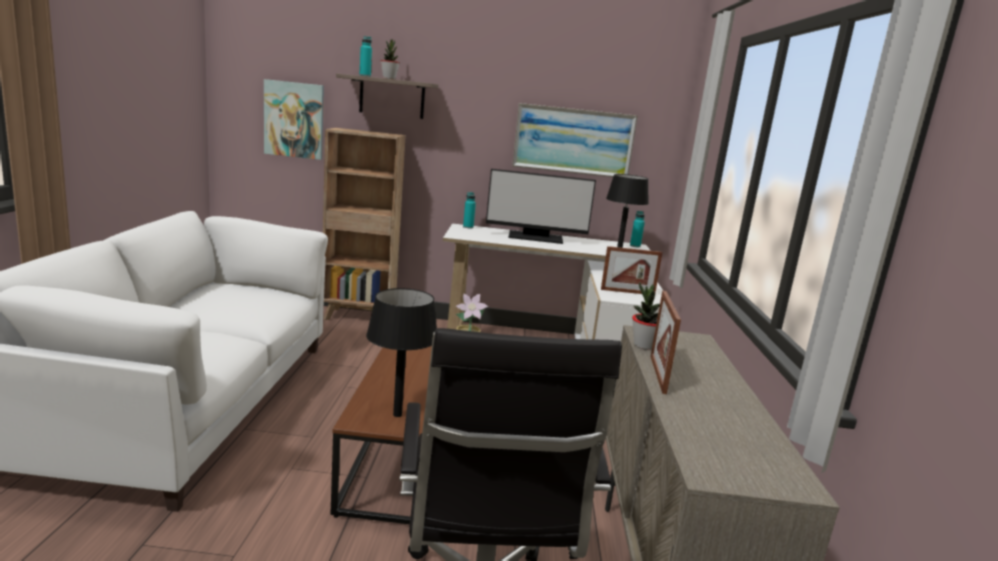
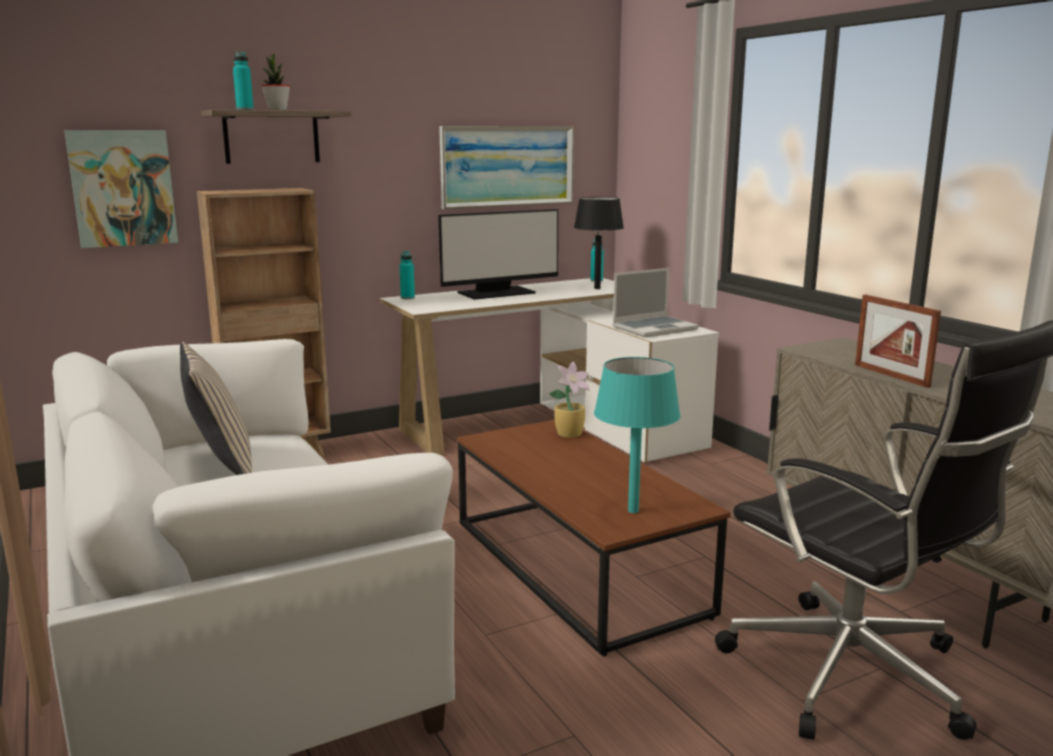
camera: 30 degrees left, 0 degrees up
black table lamp [366,288,437,417] -> turquoise table lamp [594,357,680,513]
picture frame [601,246,663,294] -> laptop [613,268,699,337]
potted plant [632,282,660,350] -> none
none -> beige pillow [180,342,252,475]

